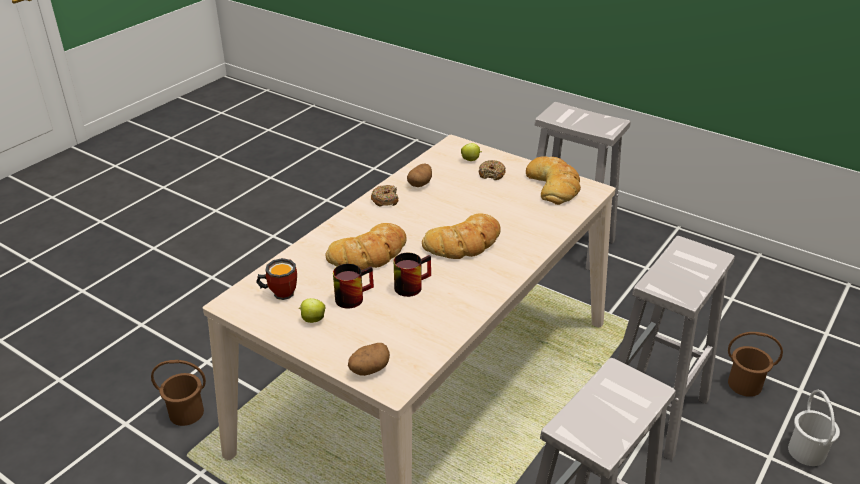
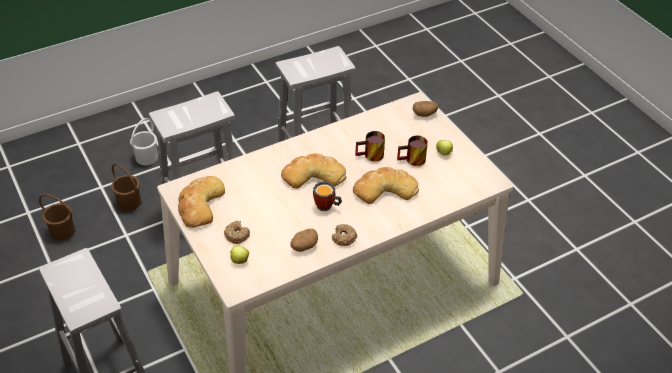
camera: 155 degrees left, 10 degrees up
brown bucket [151,360,206,426] -> brown bucket moved to [39,194,75,241]
mug [256,258,297,300] -> mug moved to [313,181,342,211]

